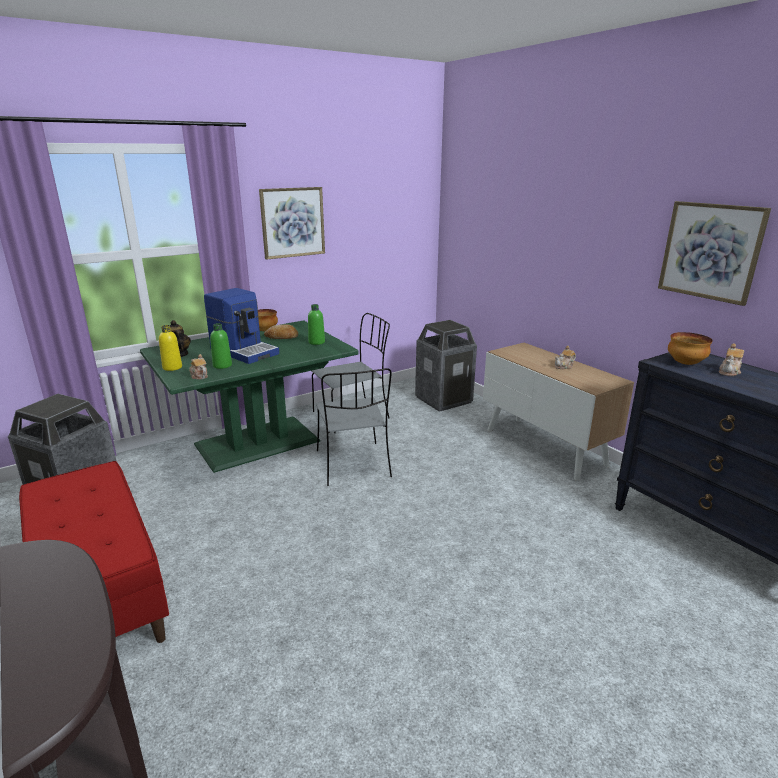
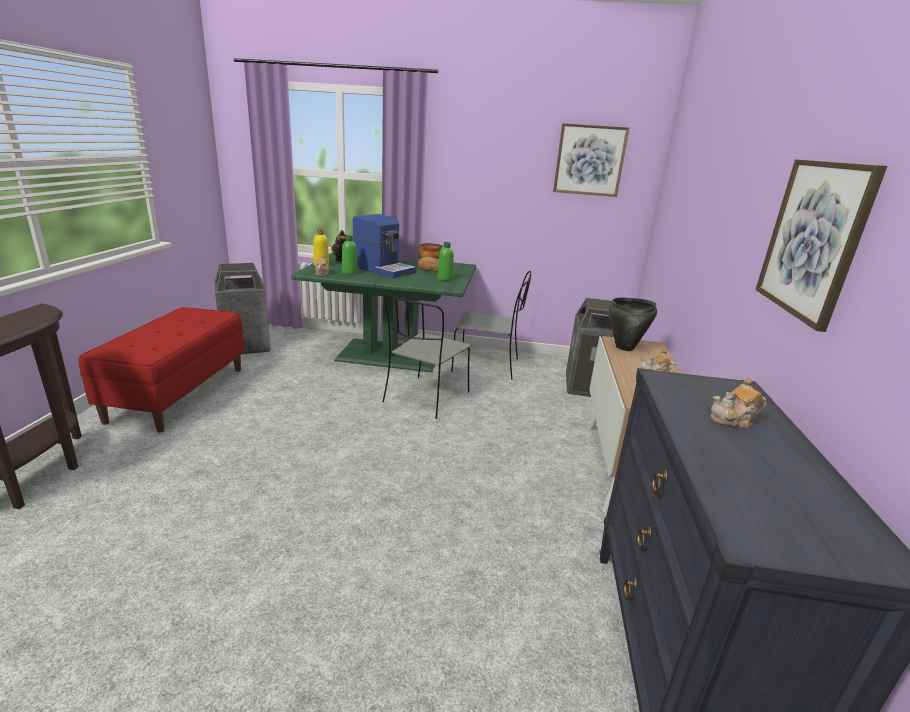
camera: 40 degrees right, 0 degrees up
coffee machine [204,288,279,364] -> coffee machine turned 45 degrees counterclockwise [353,214,416,278]
picture [259,187,325,260] -> picture moved to [553,123,629,197]
bowl [668,332,713,365] -> none
none -> black cooking pot [608,298,657,351]

